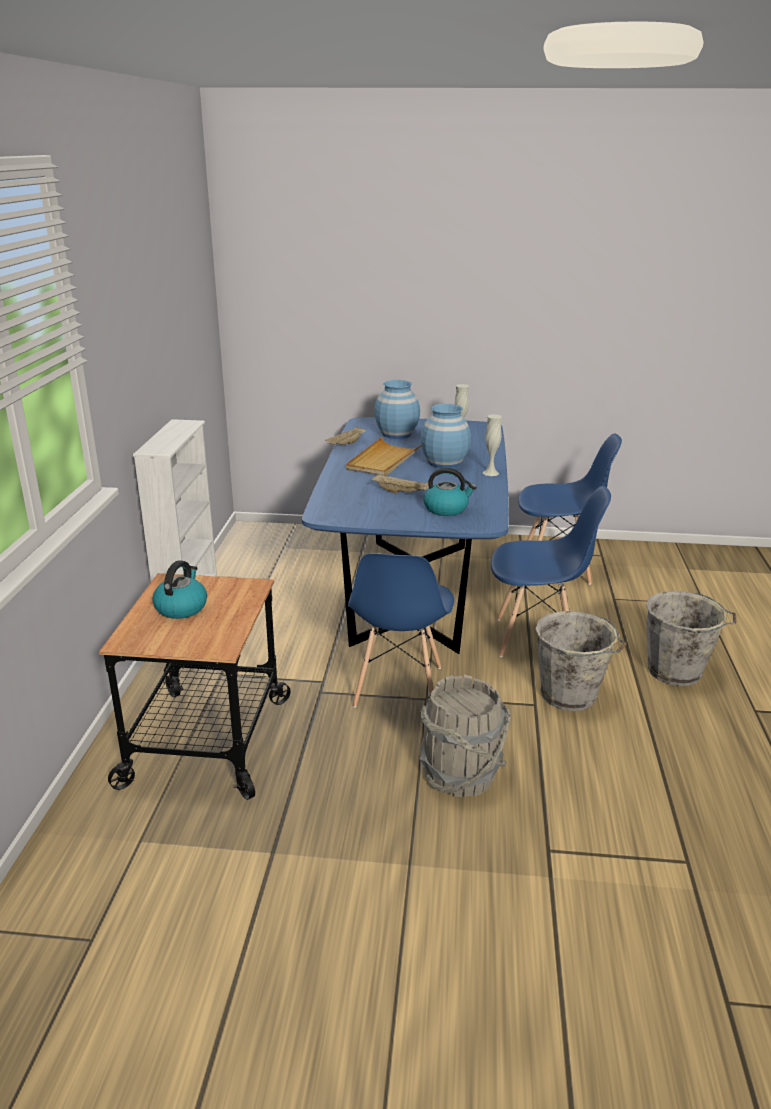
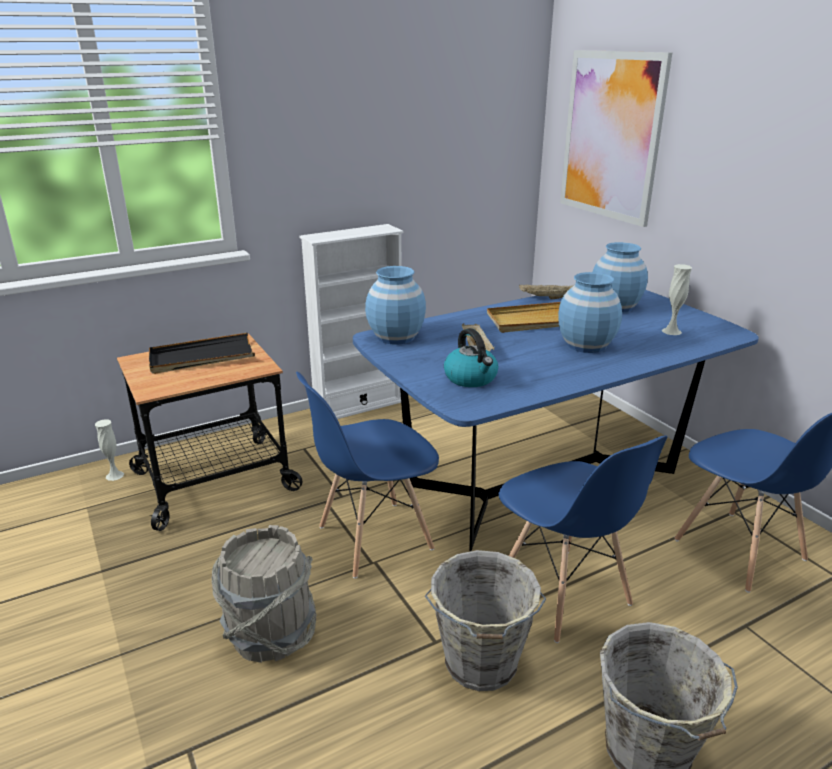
camera: 55 degrees right, 0 degrees up
kettle [152,560,207,619] -> black tray [149,333,255,374]
white vase [483,414,502,476] -> white vase moved to [95,419,124,481]
none -> blue vase [365,266,426,345]
none -> picture [560,50,672,227]

